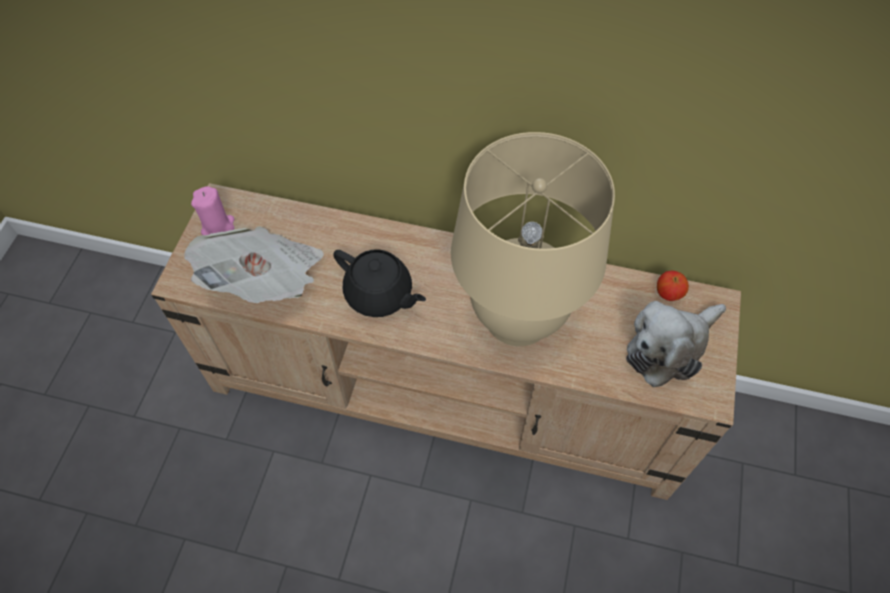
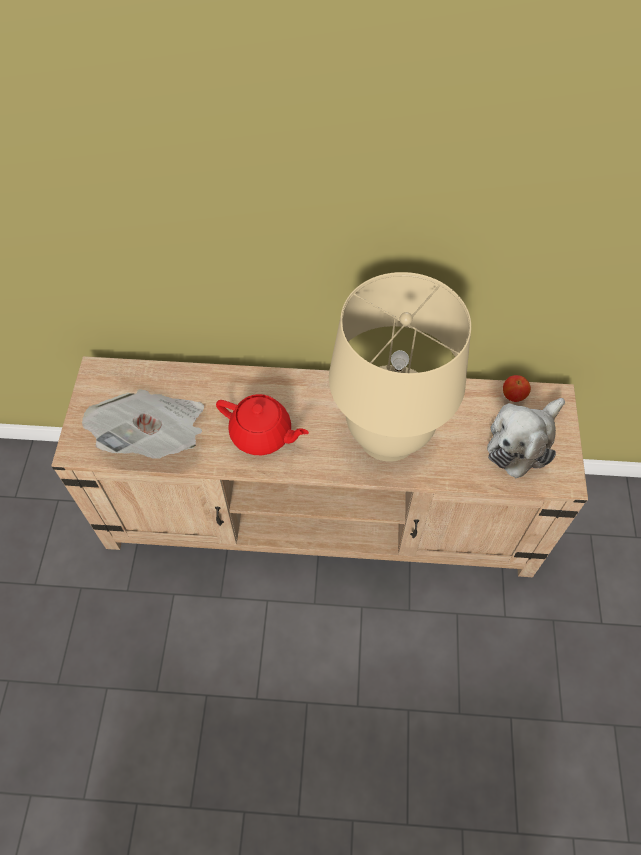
camera: 10 degrees left, 0 degrees up
pink candle [191,186,234,235] -> none
black teapot [333,249,426,317] -> red teapot [216,394,309,455]

